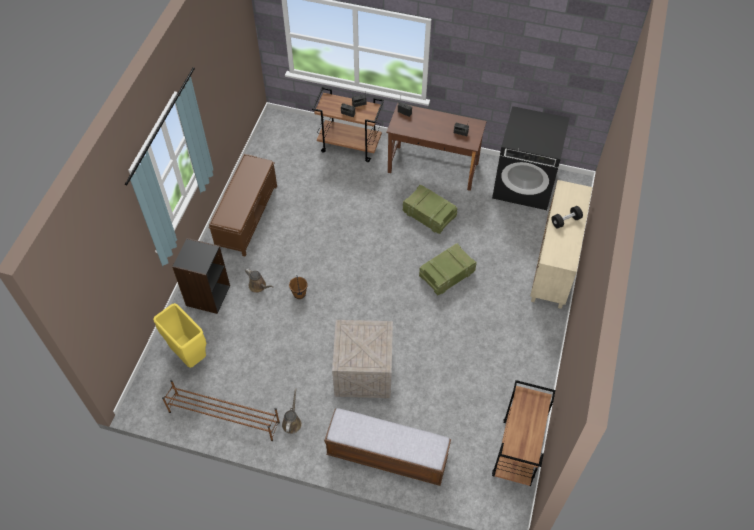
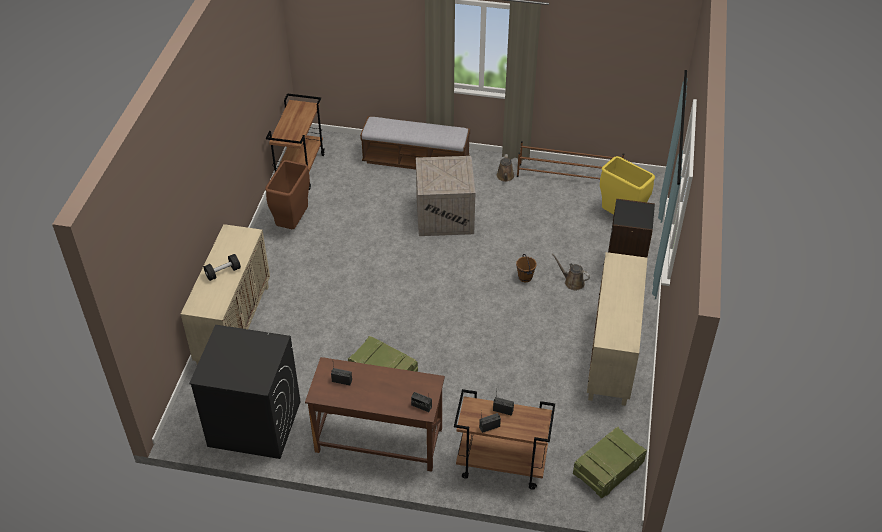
camera: 175 degrees right, 10 degrees down
brown bench [208,154,277,257] -> beige cabinet [587,252,648,406]
crate [419,243,477,296] -> crate moved to [573,427,647,498]
none -> brown trash can [265,160,310,229]

